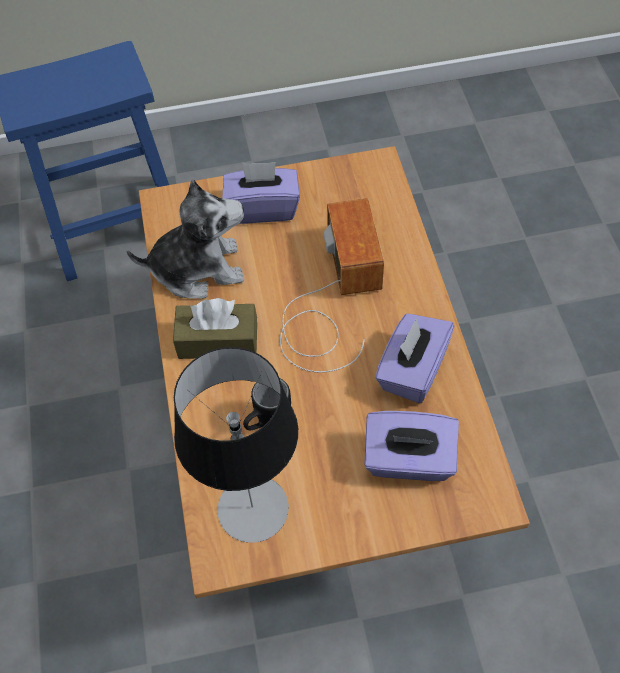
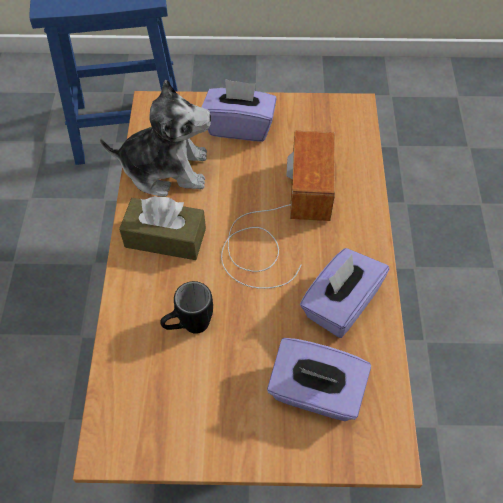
camera: 10 degrees right, 0 degrees up
table lamp [174,347,298,543] -> none

